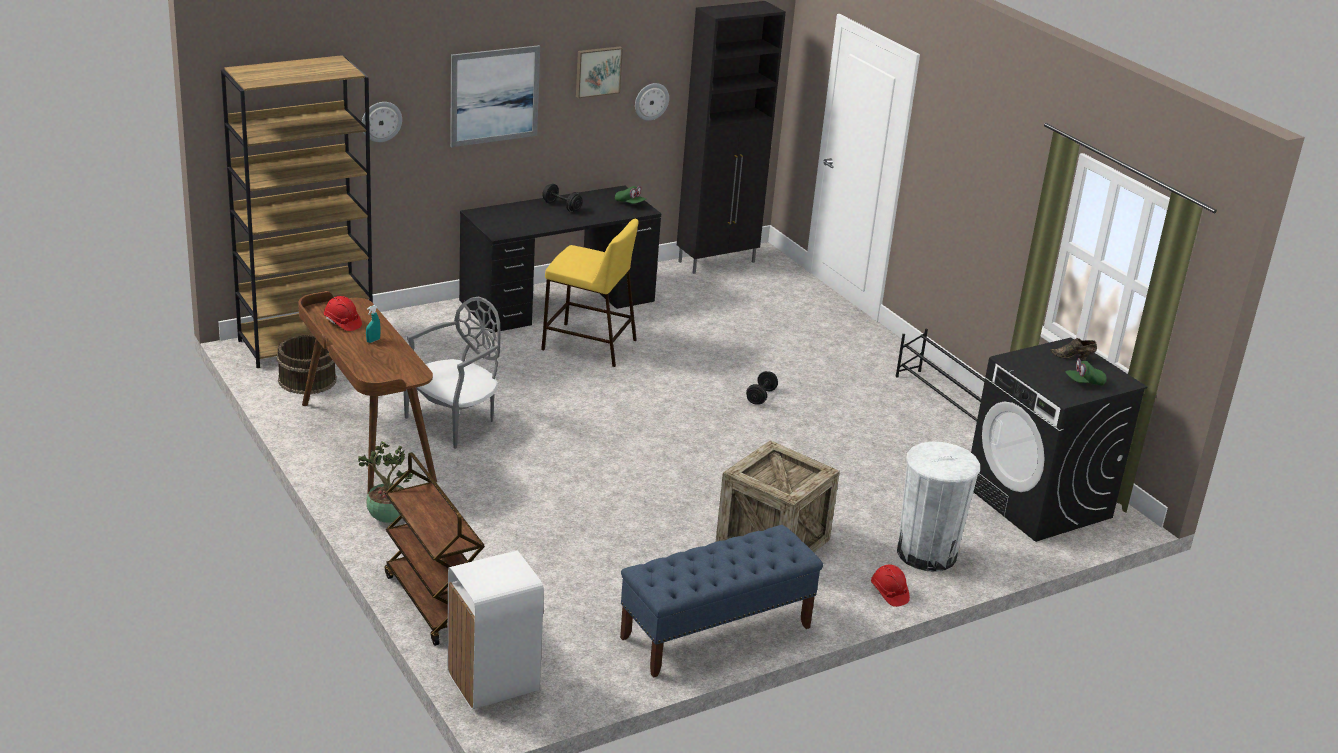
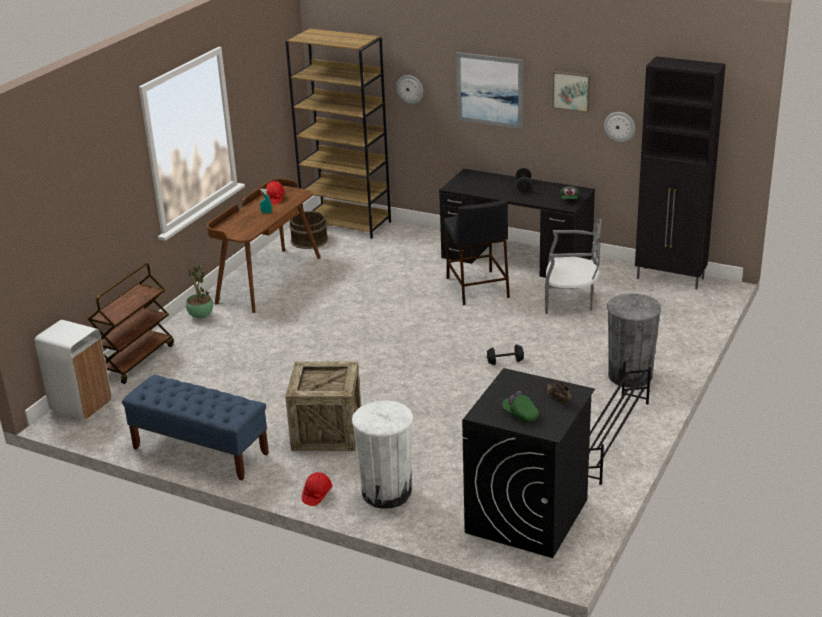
camera: 60 degrees right, 0 degrees up
grey chair [403,297,501,449] -> grey chair moved to [545,218,601,314]
yellow stool [541,219,639,367] -> black stool [444,201,510,305]
none -> grey trash can [607,293,662,388]

